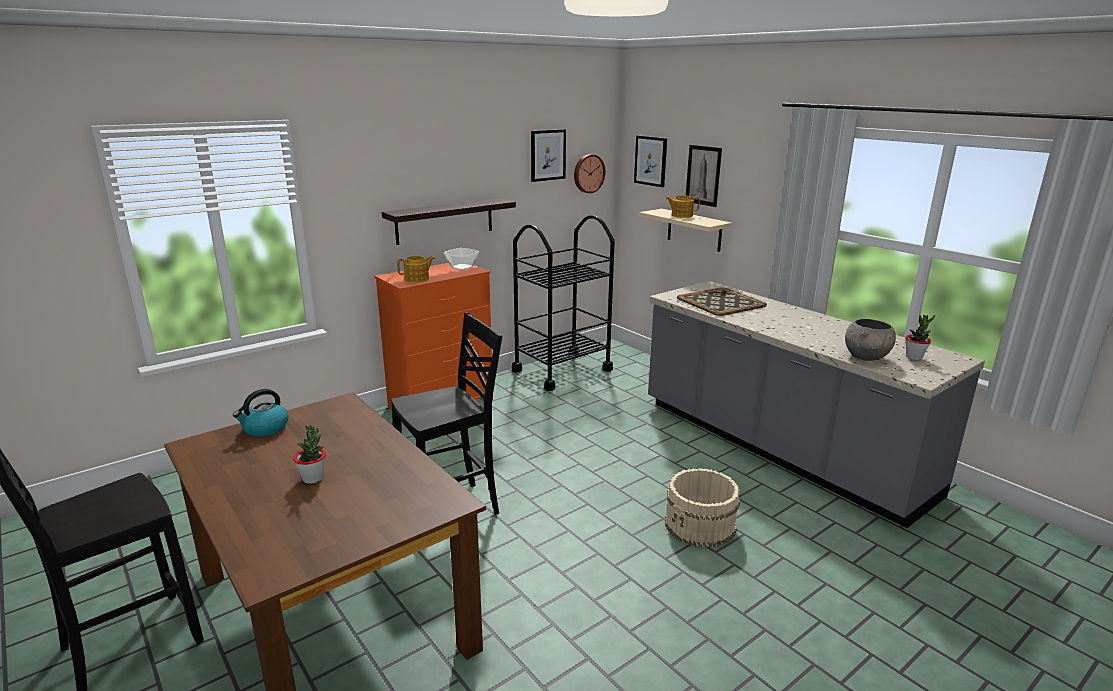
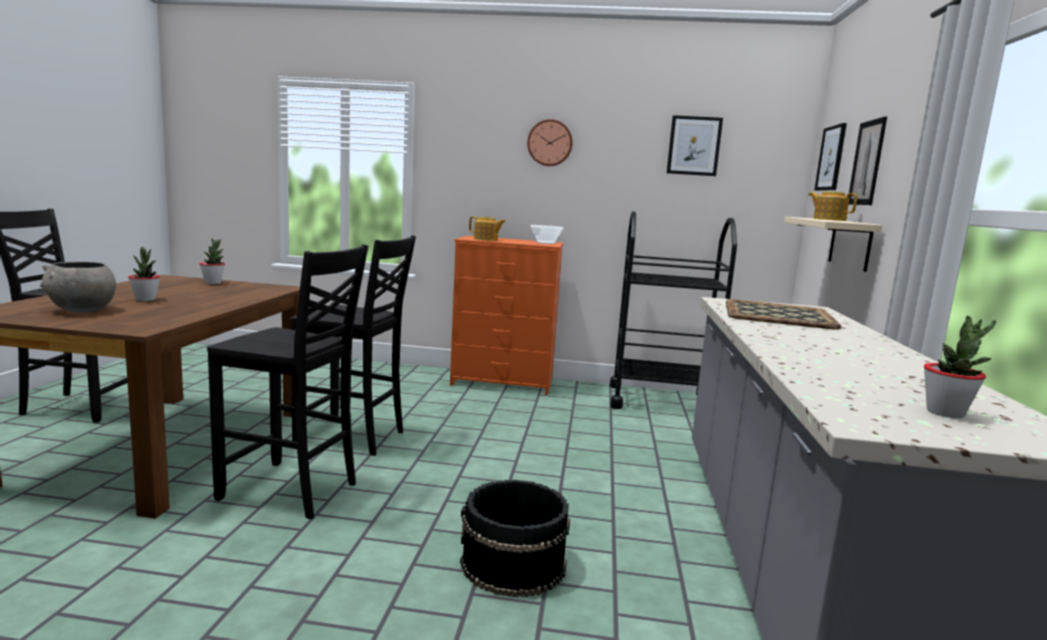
camera: 45 degrees right, 10 degrees down
kettle [233,389,288,437] -> potted plant [199,238,225,284]
shelf [382,198,516,245] -> none
wall clock [574,154,606,193] -> wall clock moved to [527,119,573,166]
beige bucket [665,468,740,547] -> black bucket [460,480,570,598]
grey bowl [845,319,896,361] -> grey bowl moved to [40,262,116,313]
none -> black chair [207,244,368,520]

